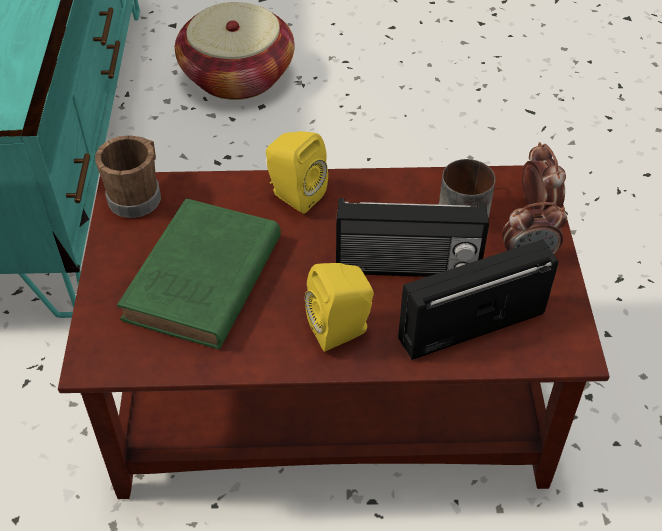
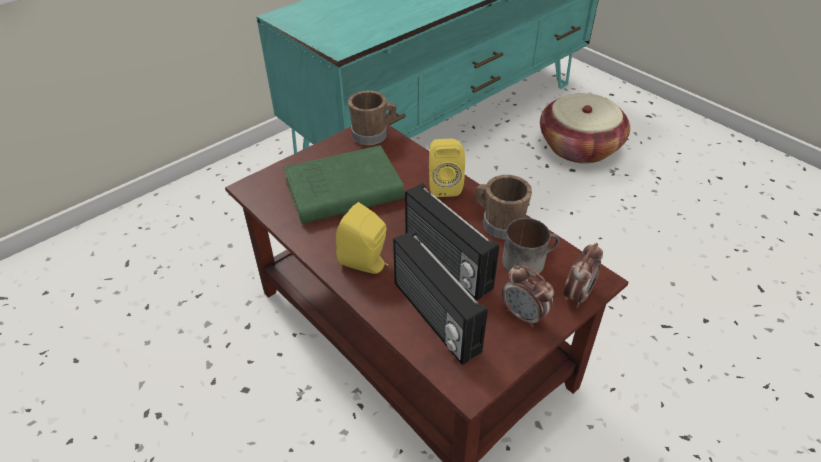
camera: 50 degrees right, 5 degrees down
radio [398,239,559,360] -> radio turned 150 degrees counterclockwise [393,230,488,365]
none -> brown mug [476,175,532,239]

